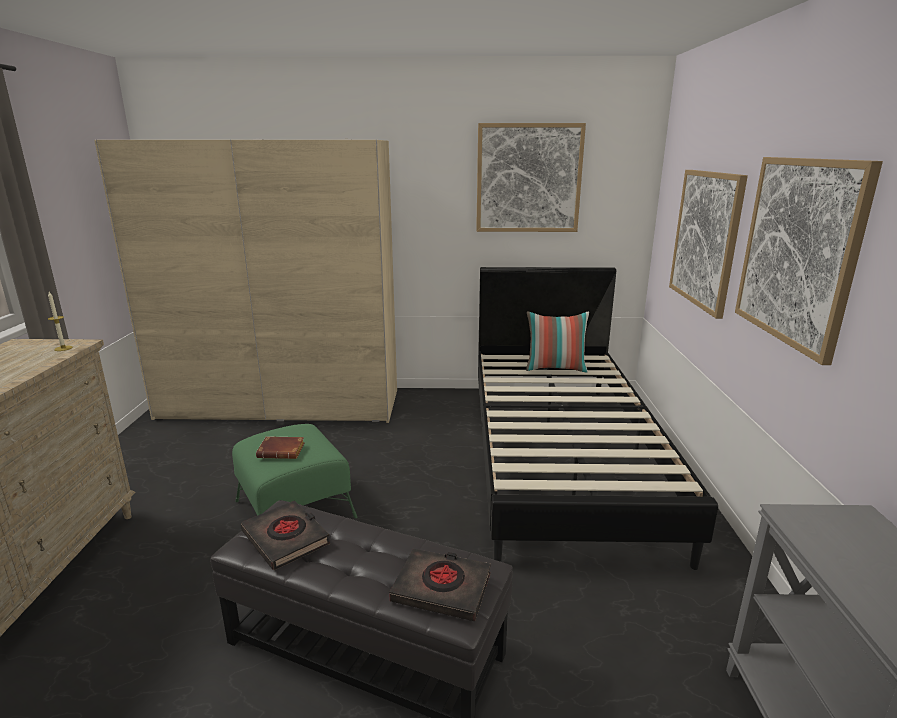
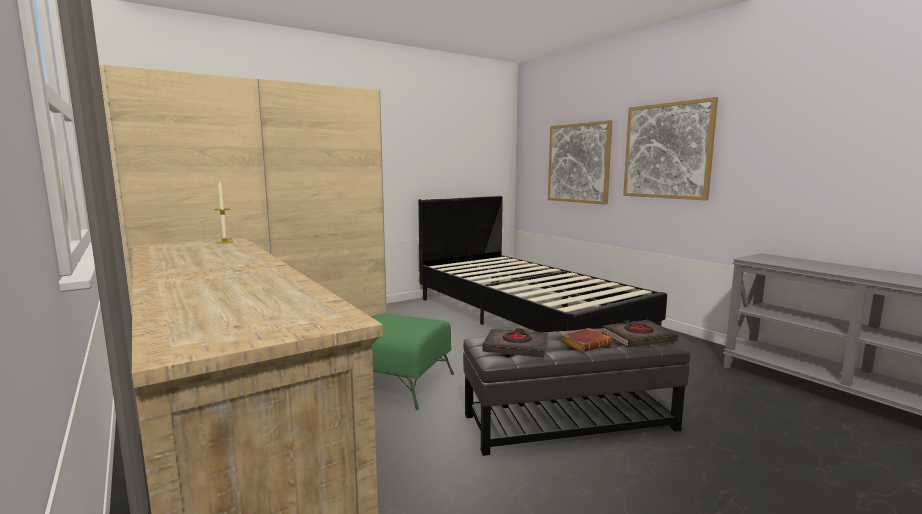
camera: 35 degrees left, 10 degrees down
brown book [256,436,304,459] -> brown book moved to [561,328,612,352]
picture [476,123,586,232] -> none
pillow [526,311,589,373] -> none

